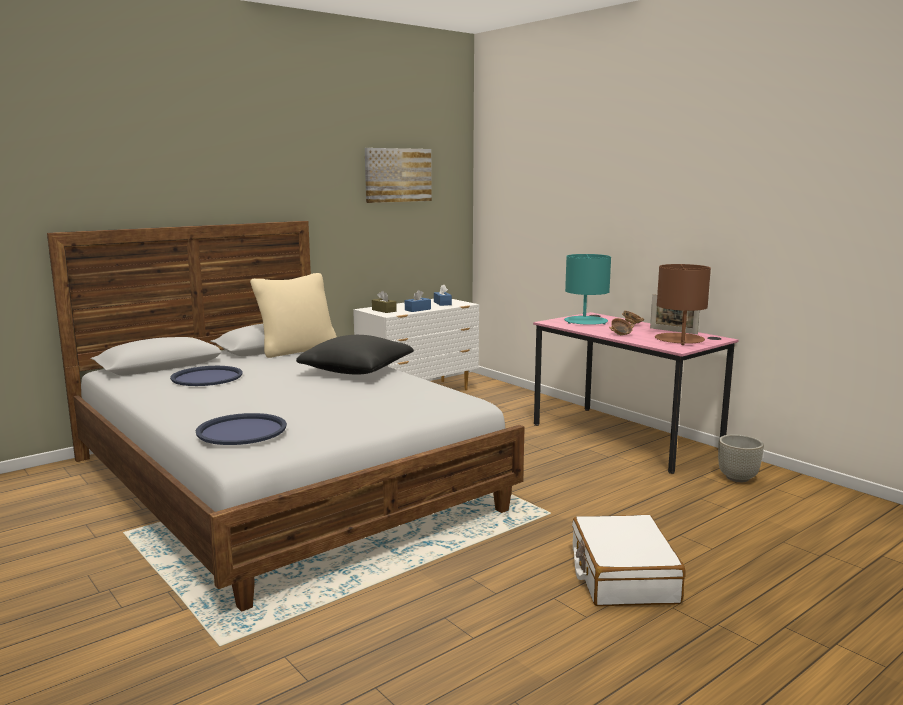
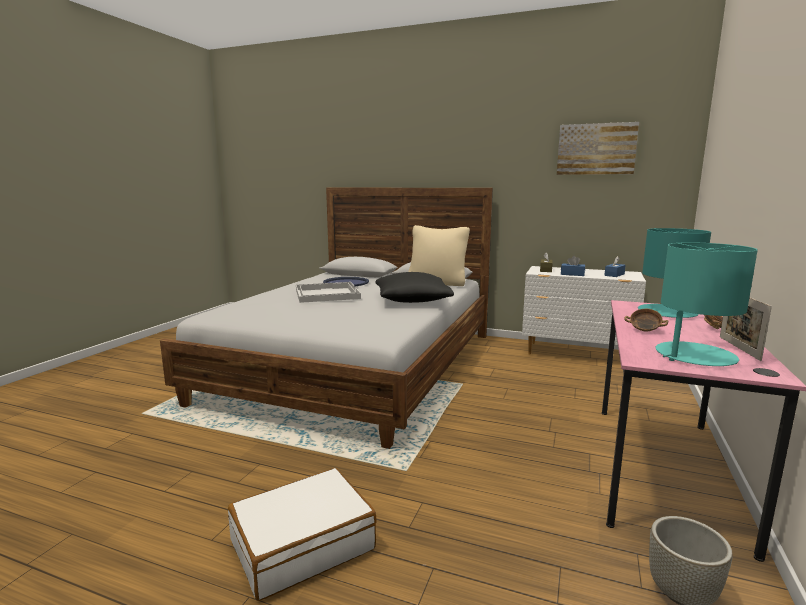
camera: 60 degrees right, 0 degrees up
blue tray [196,413,287,445] -> none
brown table lamp [655,264,711,345] -> turquoise table lamp [655,242,758,366]
none -> white tray [296,282,361,303]

